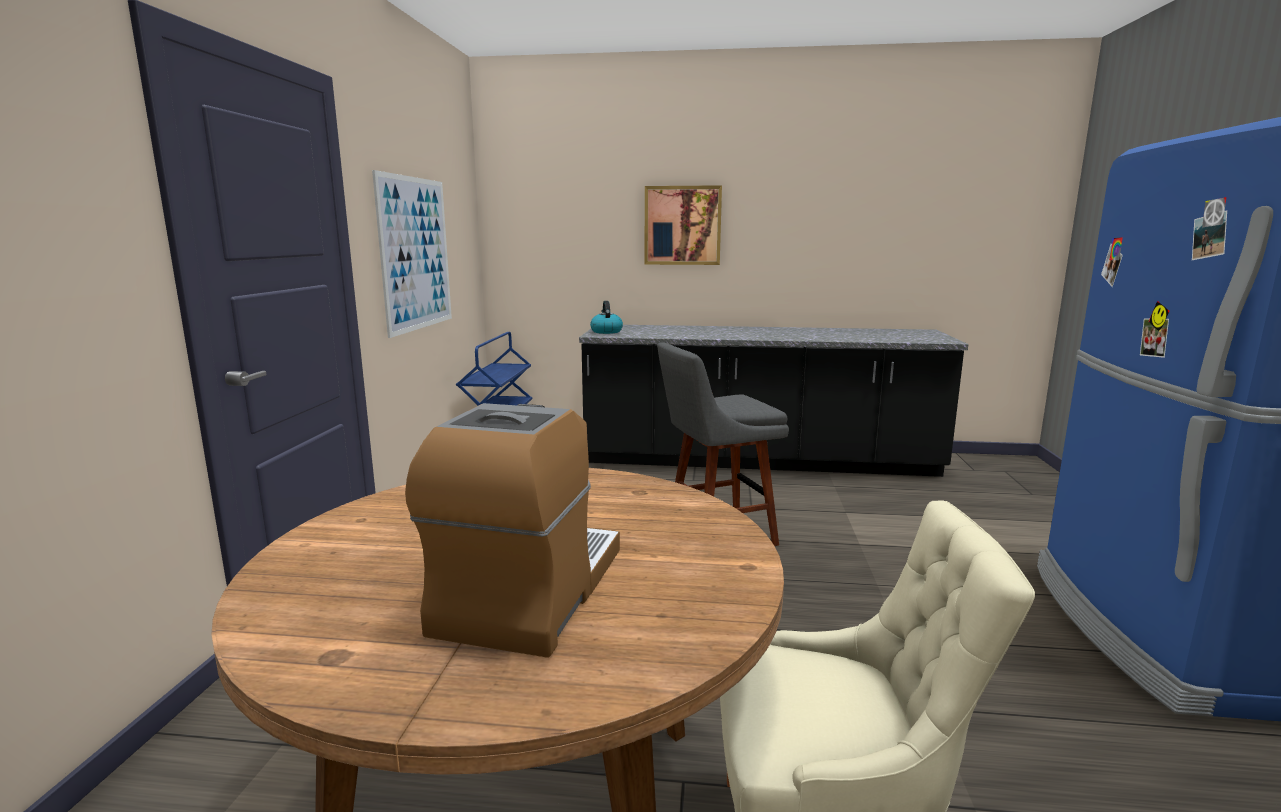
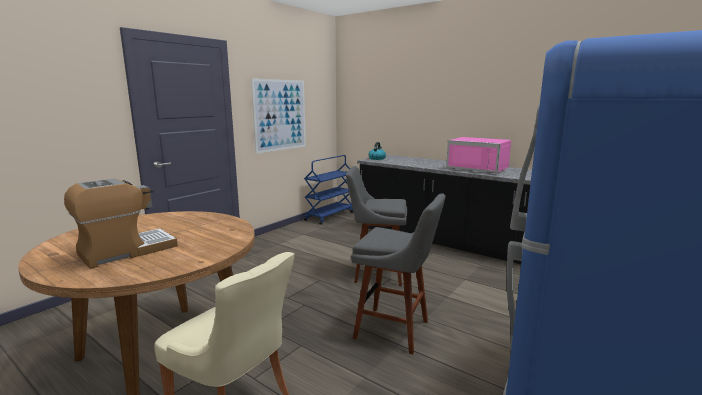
camera: 30 degrees right, 0 degrees up
picture [645,185,722,265] -> none
none -> grey stool [351,193,446,355]
none -> pink microwave [446,137,511,173]

